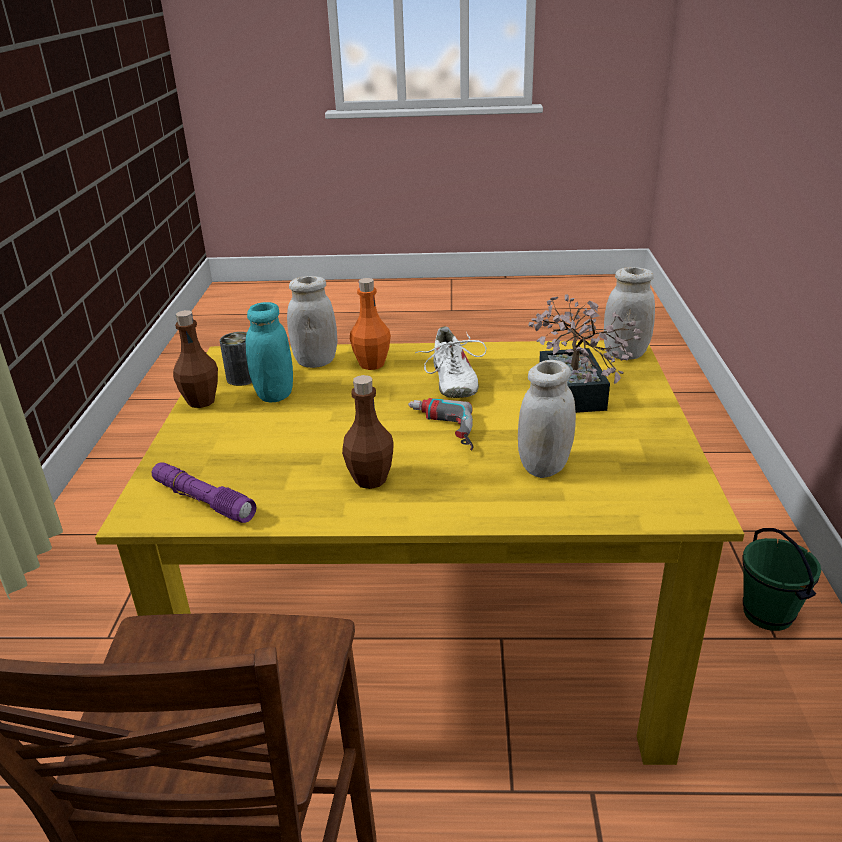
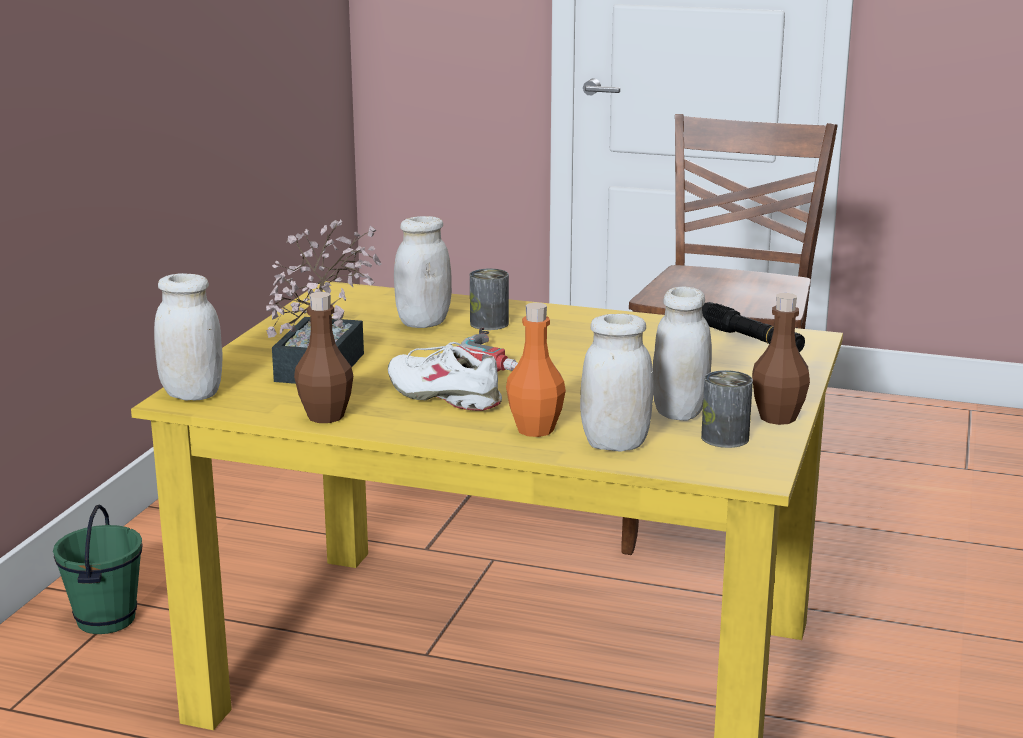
camera: 165 degrees left, 10 degrees down
purple flashlight [152,462,256,523] -> black flashlight [702,302,805,352]
turquoise jar [246,302,293,403] -> white jar [653,286,712,421]
brown bottle [342,375,394,489] -> brown bottle moved to [294,292,353,423]
white shoe [415,326,487,398] -> white shoe turned 60 degrees counterclockwise [388,342,502,411]
none -> can [470,269,509,330]

